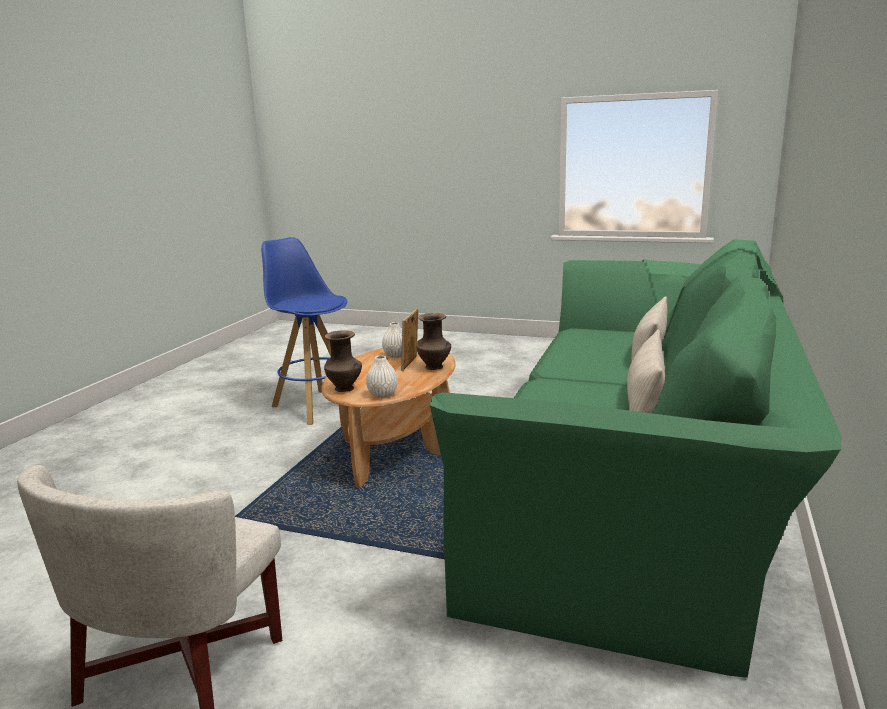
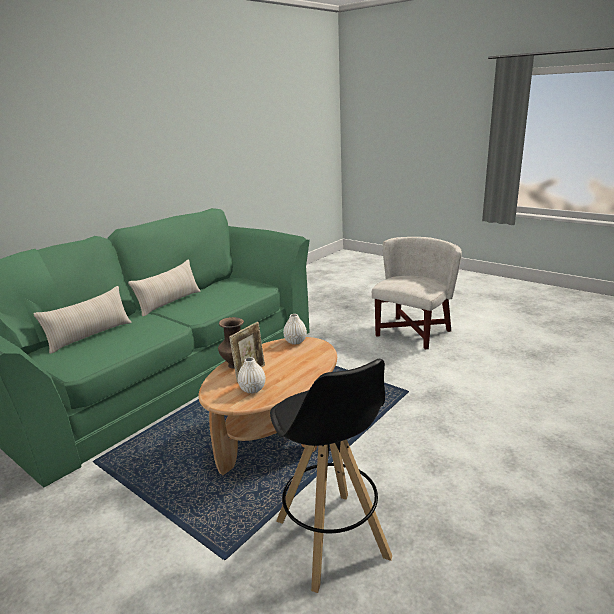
camera: 160 degrees left, 5 degrees up
blue stool [261,237,361,425] -> black stool [270,359,392,593]
brown vase [324,330,362,392] -> none

